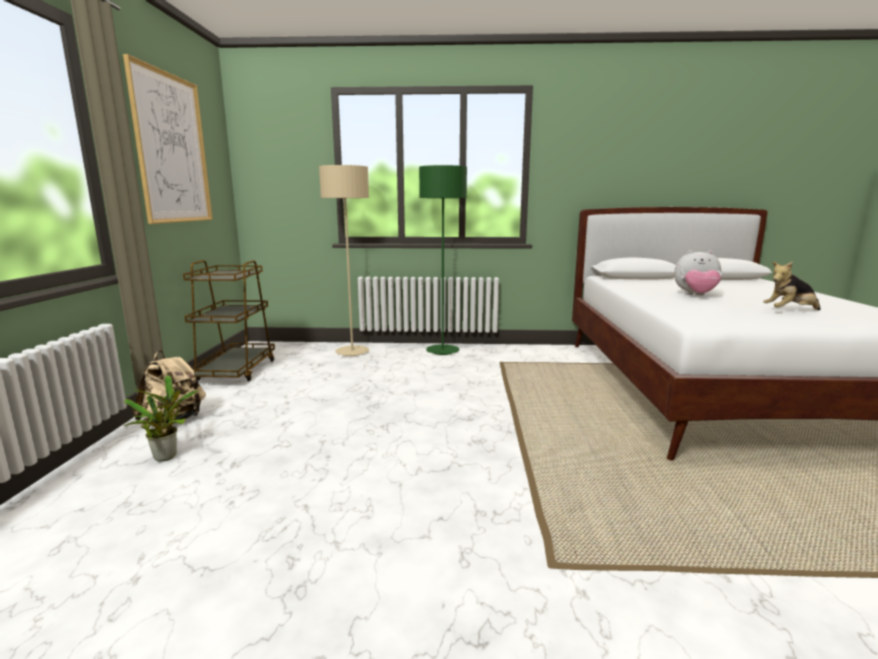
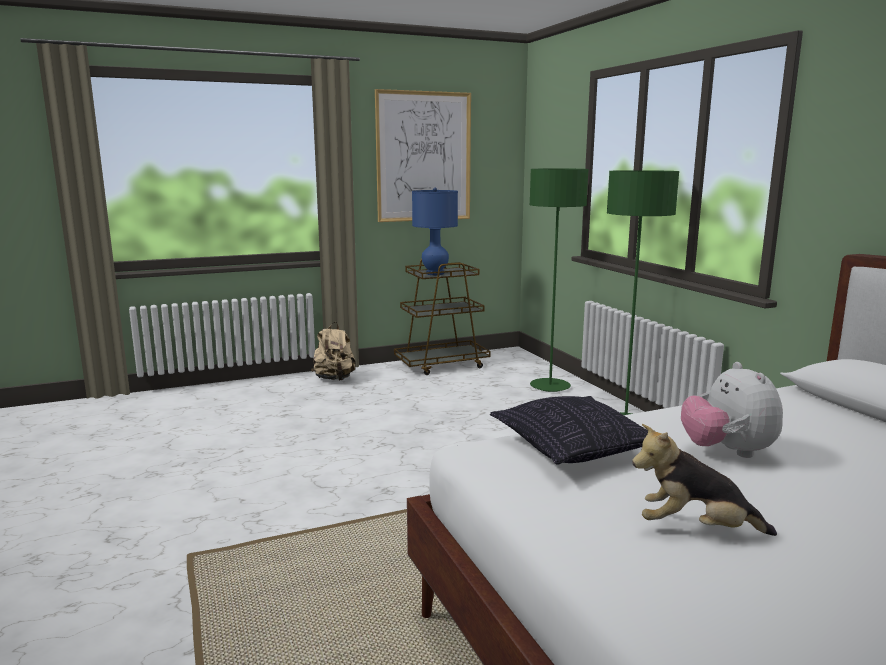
camera: 65 degrees right, 0 degrees up
potted plant [124,375,199,462] -> none
beige floor lamp [319,165,369,356] -> green floor lamp [530,169,589,392]
plush toy [763,261,821,310] -> plush toy turned 45 degrees counterclockwise [632,424,777,536]
none -> blue table lamp [412,188,458,275]
none -> pillow [490,396,648,465]

